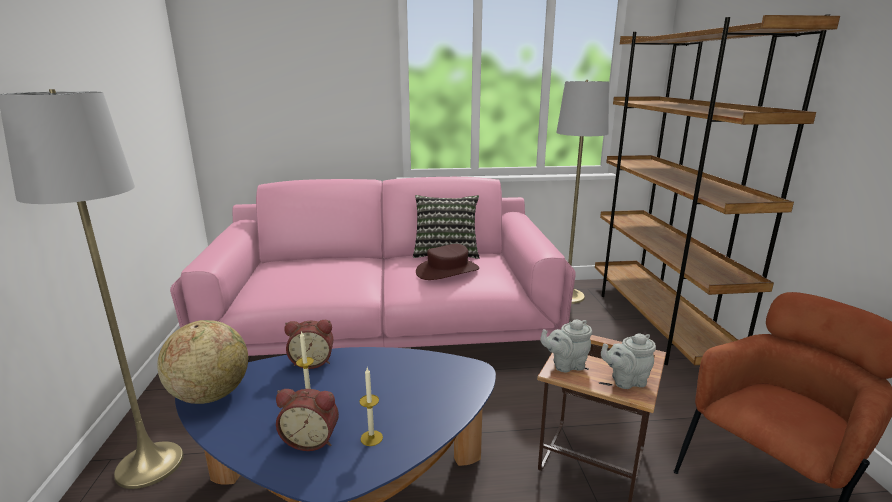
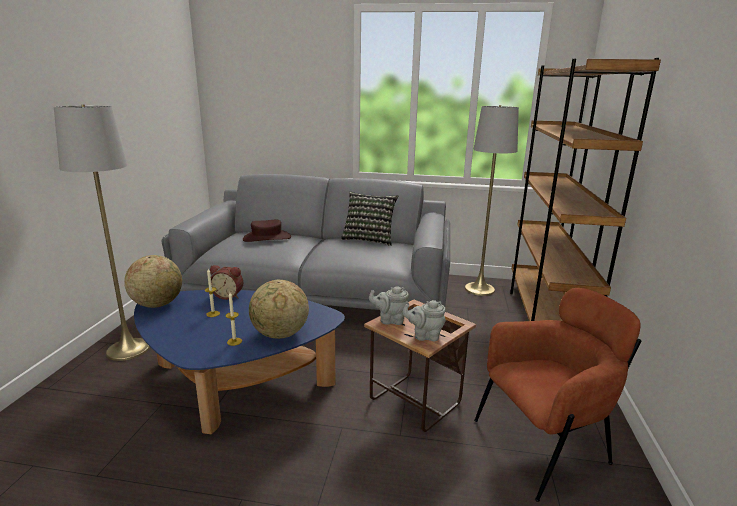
camera: 15 degrees right, 0 degrees up
pink sofa [170,177,576,356] -> grey sofa [162,174,450,311]
alarm clock [276,389,339,451] -> none
brown hat [416,244,479,280] -> brown hat moved to [243,219,291,242]
none -> globe [249,280,309,339]

